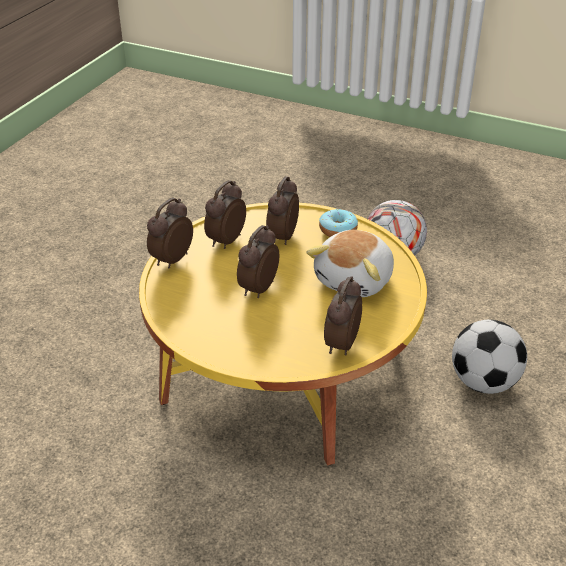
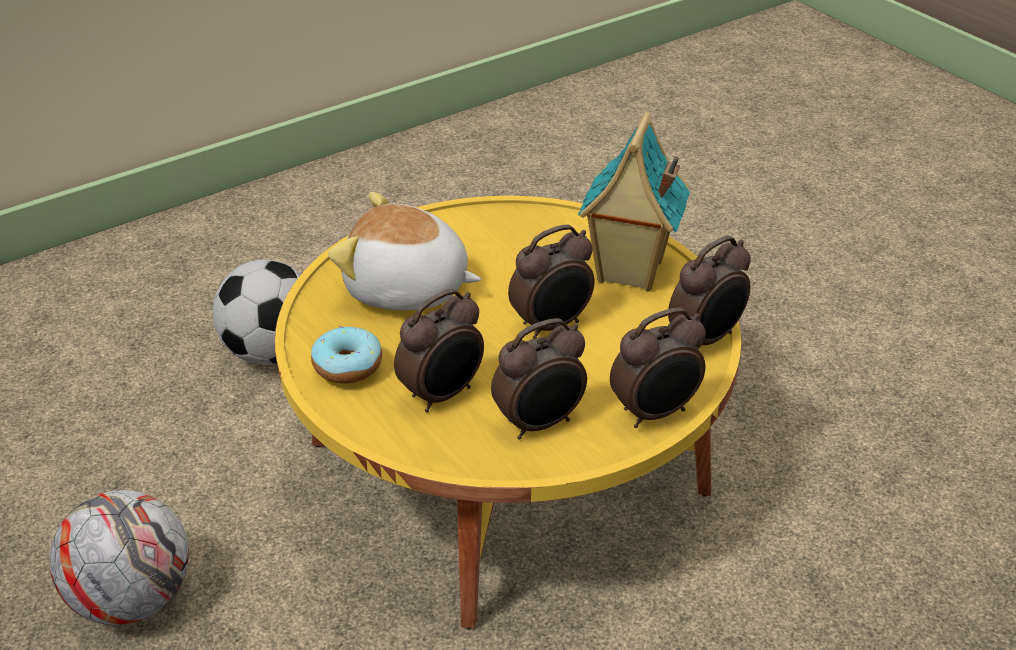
camera: 150 degrees left, 0 degrees up
plush toy [306,230,394,297] -> plush toy turned 135 degrees counterclockwise [328,192,481,310]
alarm clock [324,276,362,356] -> alarm clock moved to [668,236,751,349]
none -> toy house [578,112,690,292]

